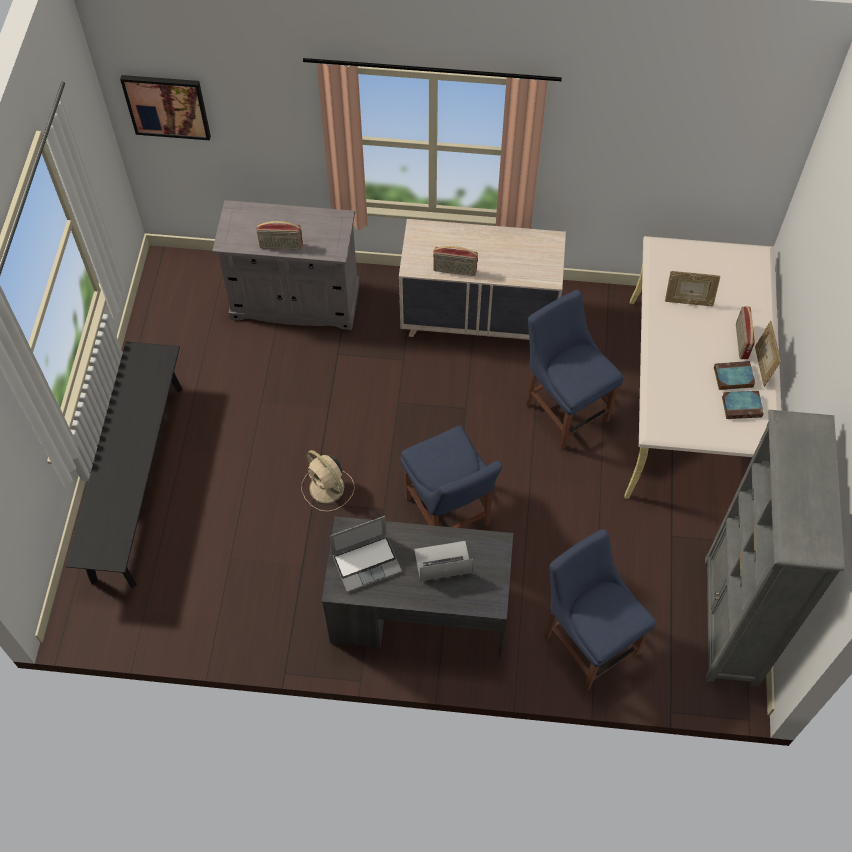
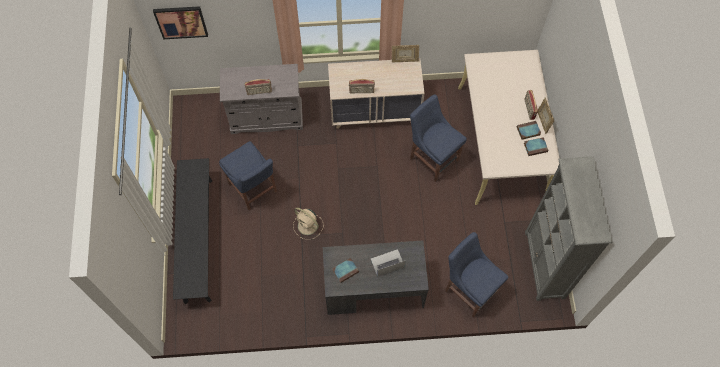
camera: 10 degrees left, 5 degrees up
laptop [329,516,402,592] -> book [332,258,359,283]
blue chair [400,426,502,528] -> blue chair moved to [219,141,277,210]
picture frame [665,271,721,306] -> picture frame moved to [392,45,419,62]

